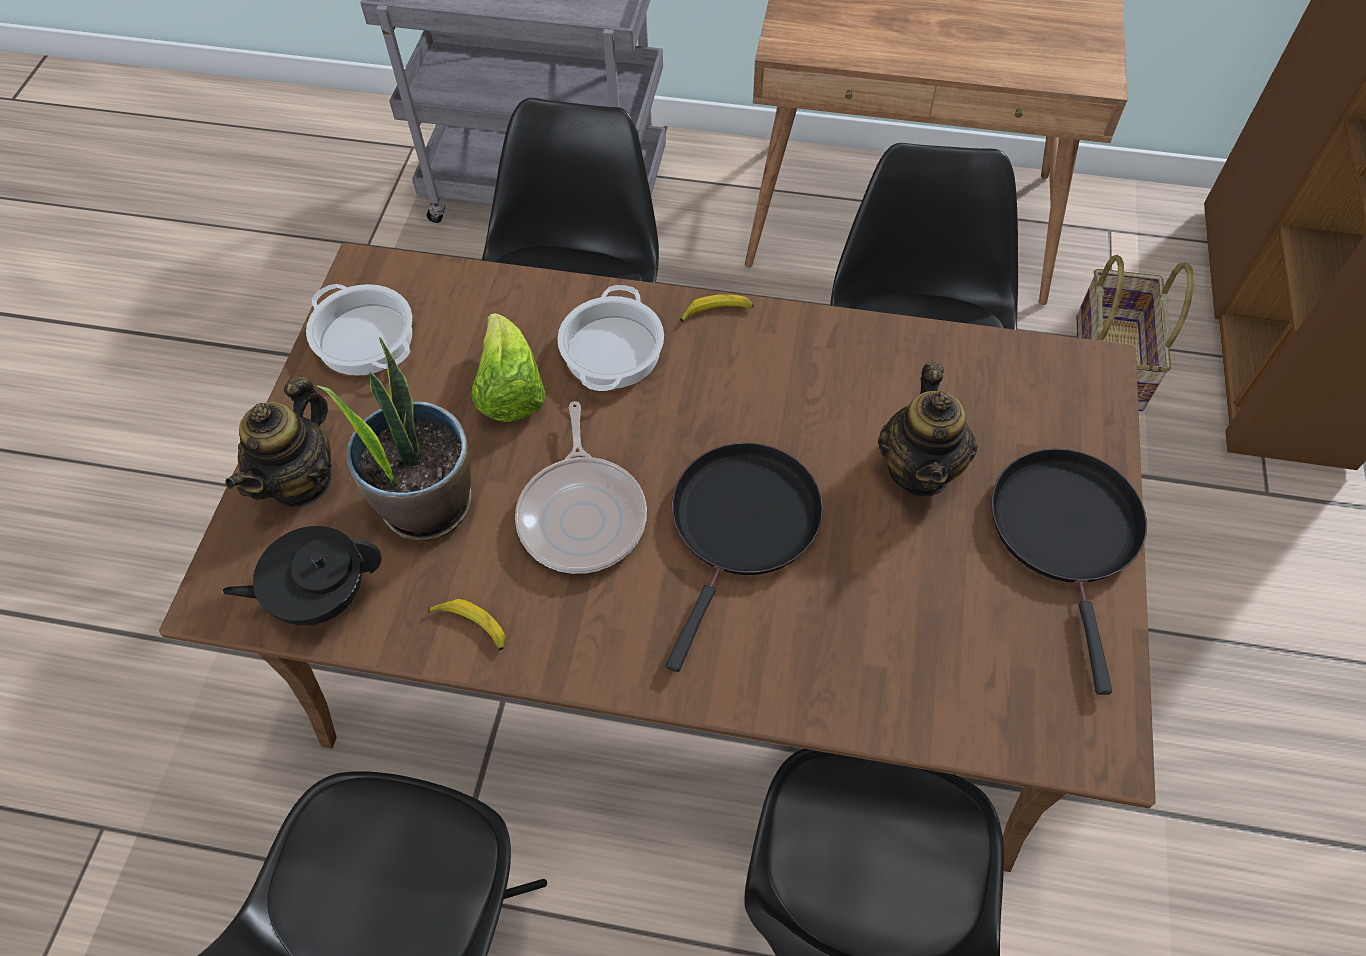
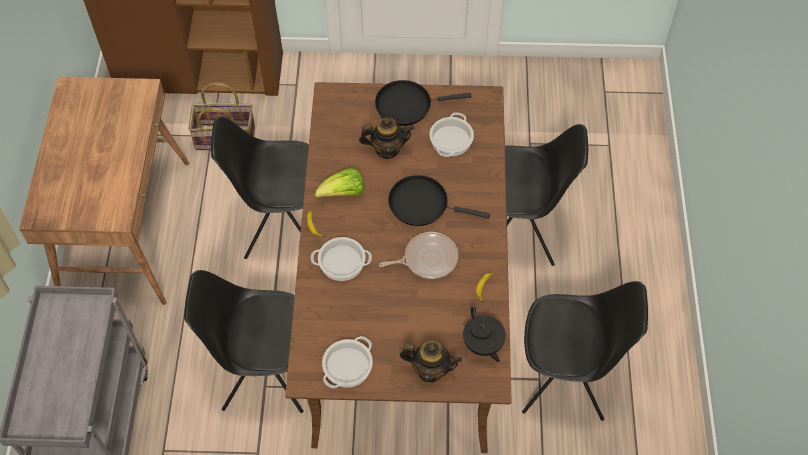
camera: 100 degrees left, 0 degrees up
potted plant [315,337,472,541] -> none
lettuce [472,313,545,422] -> lettuce moved to [315,168,364,198]
none -> cooking pot [429,112,474,157]

